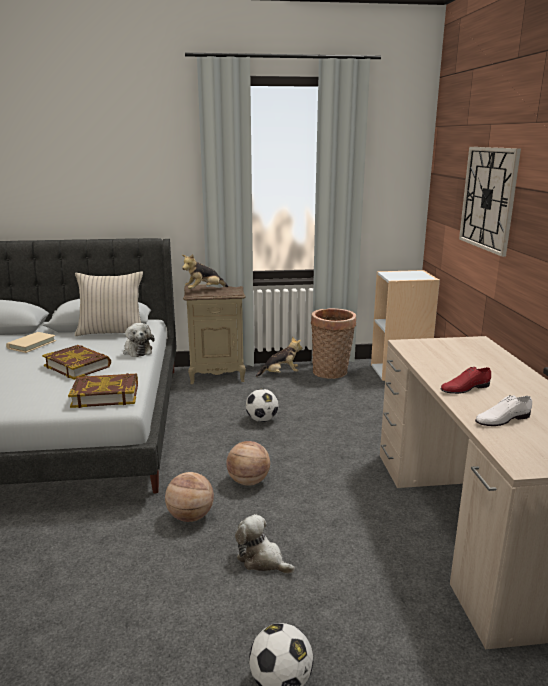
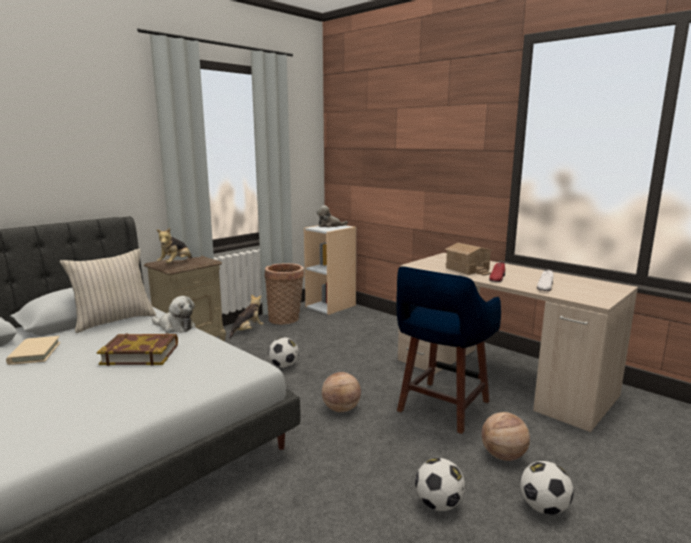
camera: 40 degrees left, 5 degrees down
book [68,373,138,408] -> none
basketball [165,472,214,522] -> basketball moved to [482,412,530,461]
plush toy [235,514,295,574] -> plush toy moved to [316,205,348,227]
wall clock [459,147,521,257] -> none
none -> blue stool [396,267,501,434]
none -> football [415,458,465,511]
none -> toy house [445,243,492,276]

